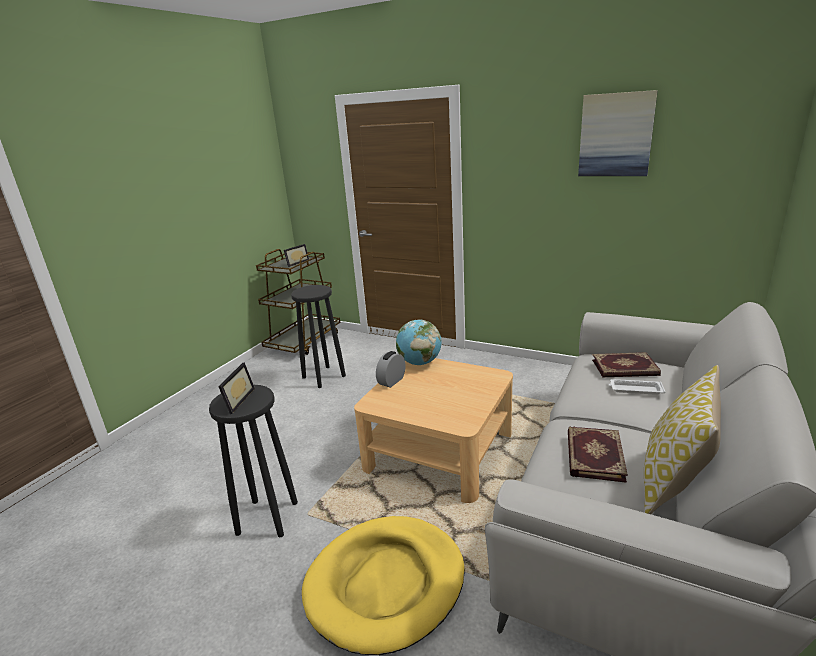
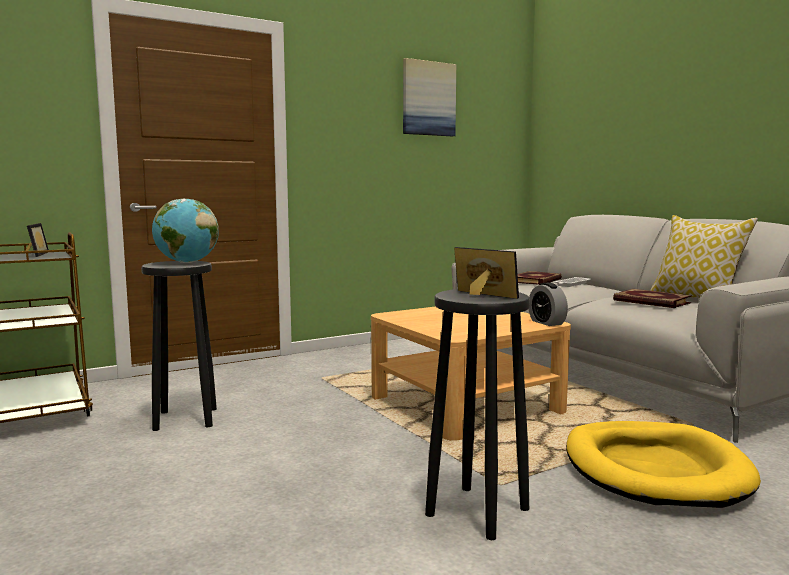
camera: 60 degrees left, 15 degrees down
alarm clock [376,351,405,388] -> alarm clock moved to [529,282,568,326]
globe [396,320,441,365] -> globe moved to [152,199,219,263]

